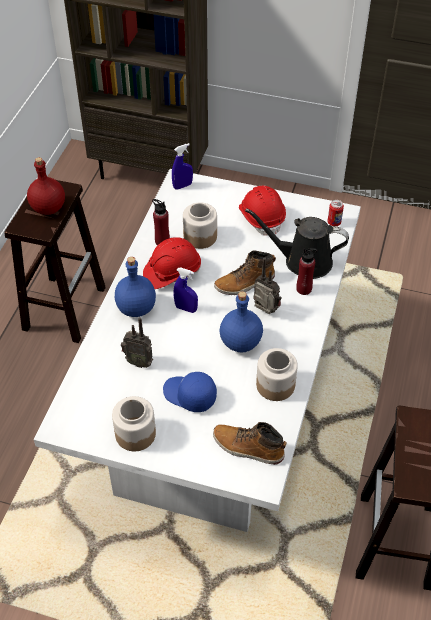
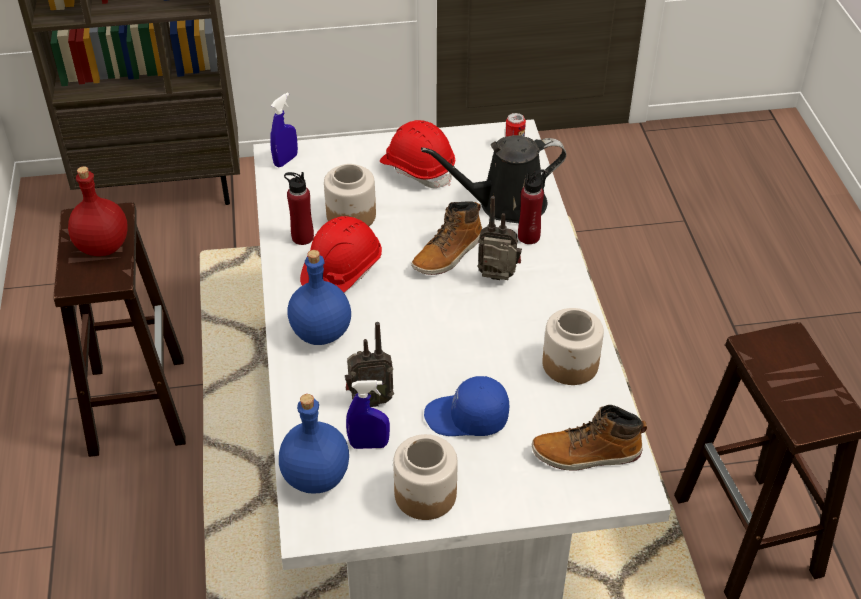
camera: 25 degrees left, 5 degrees down
blue spray bottle [173,268,198,313] -> blue spray bottle moved to [346,380,390,449]
blue bottle [220,291,263,353] -> blue bottle moved to [279,394,349,494]

